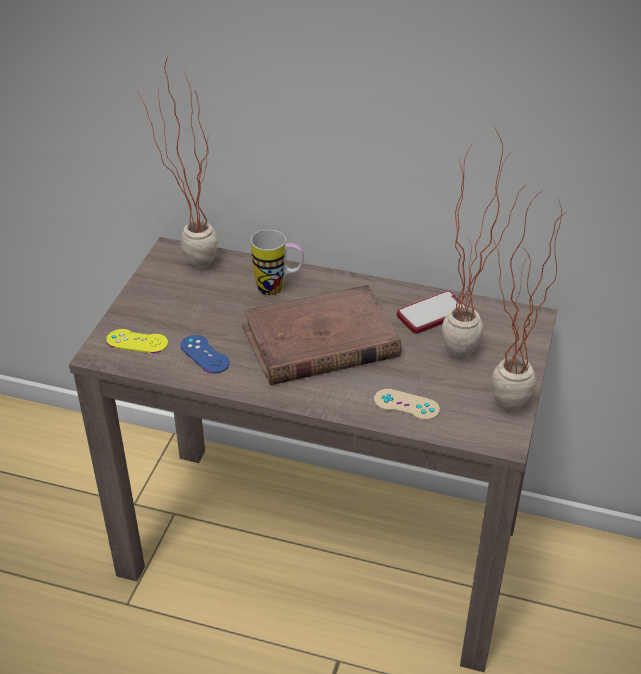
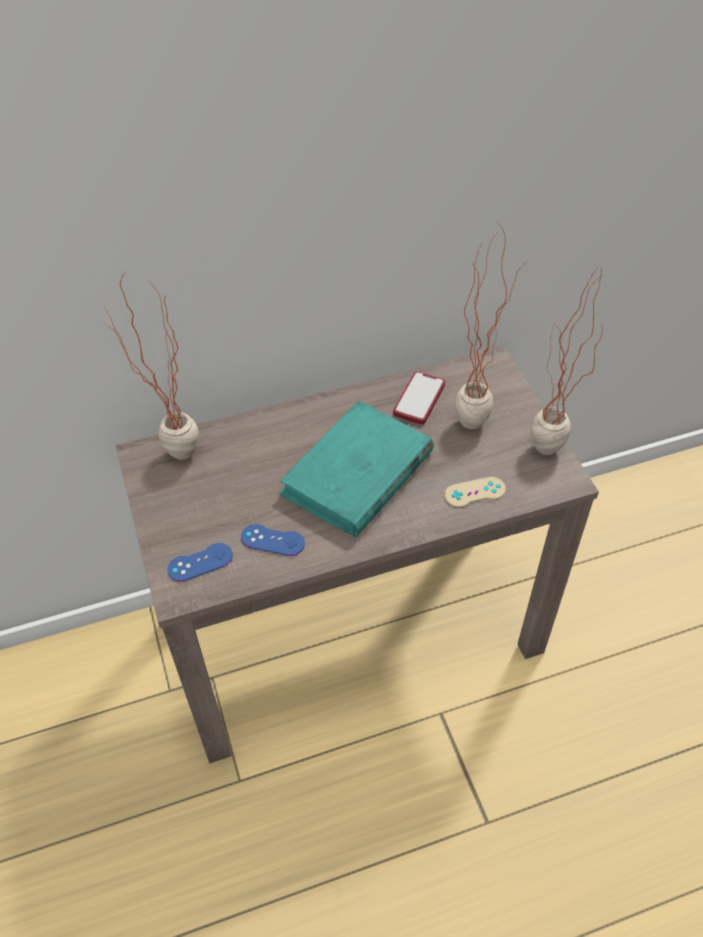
camera: 35 degrees left, 10 degrees up
yellow game controller [106,329,168,353] -> blue game controller [167,543,233,582]
brown book [242,285,401,385] -> turquoise book [279,400,434,537]
mug [251,230,304,295] -> none

